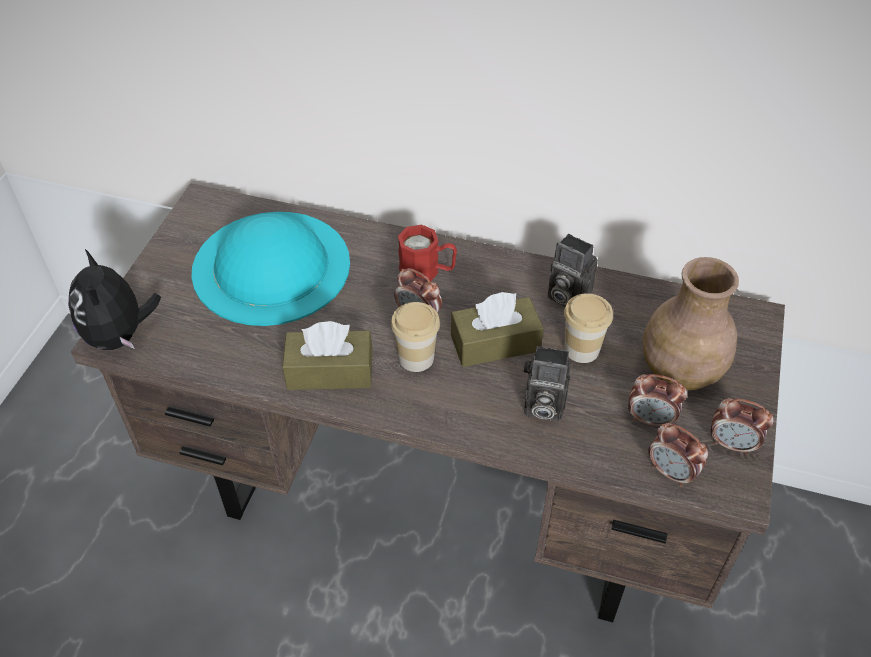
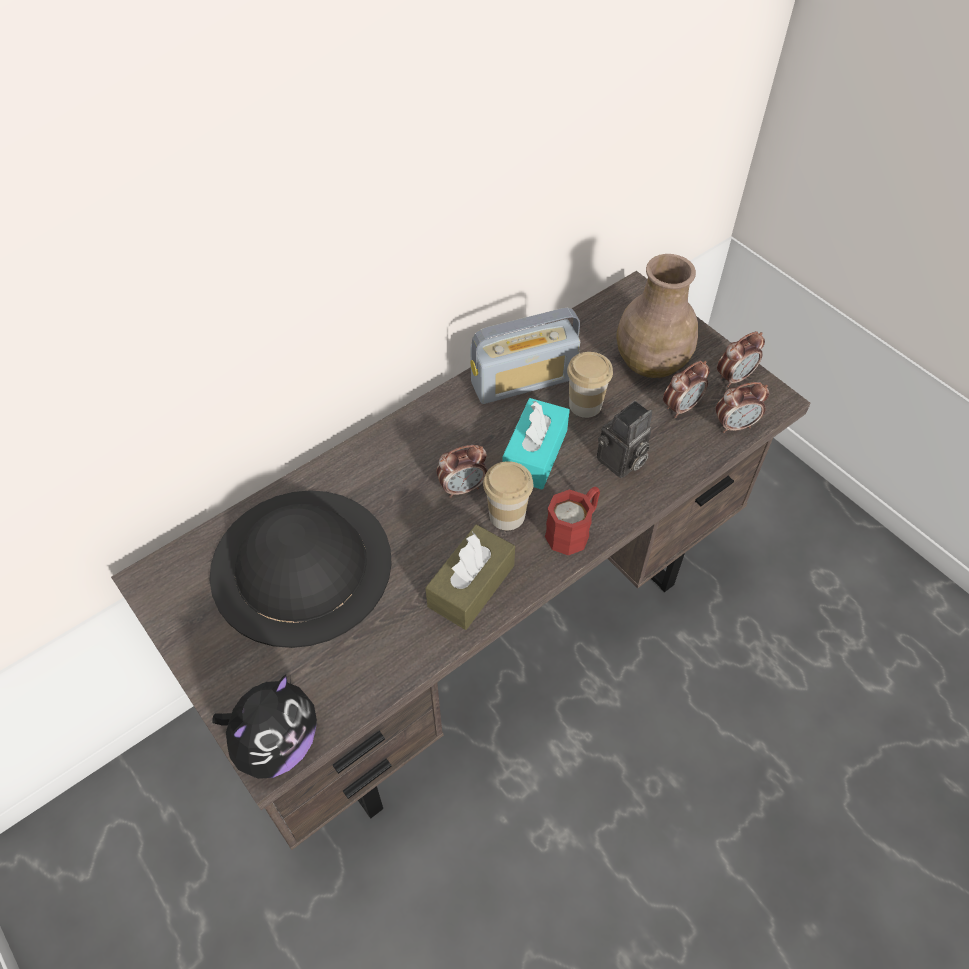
camera: 55 degrees left, 5 degrees up
plush toy [68,249,161,350] -> plush toy turned 75 degrees counterclockwise [212,675,317,779]
turquoise hat [192,212,350,326] -> black hat [210,490,392,648]
red mug [398,225,457,281] -> red mug moved to [545,487,600,555]
brown tissue box [451,292,544,367] -> turquoise tissue box [502,398,570,490]
camera [548,234,598,306] -> radio [470,308,580,404]

